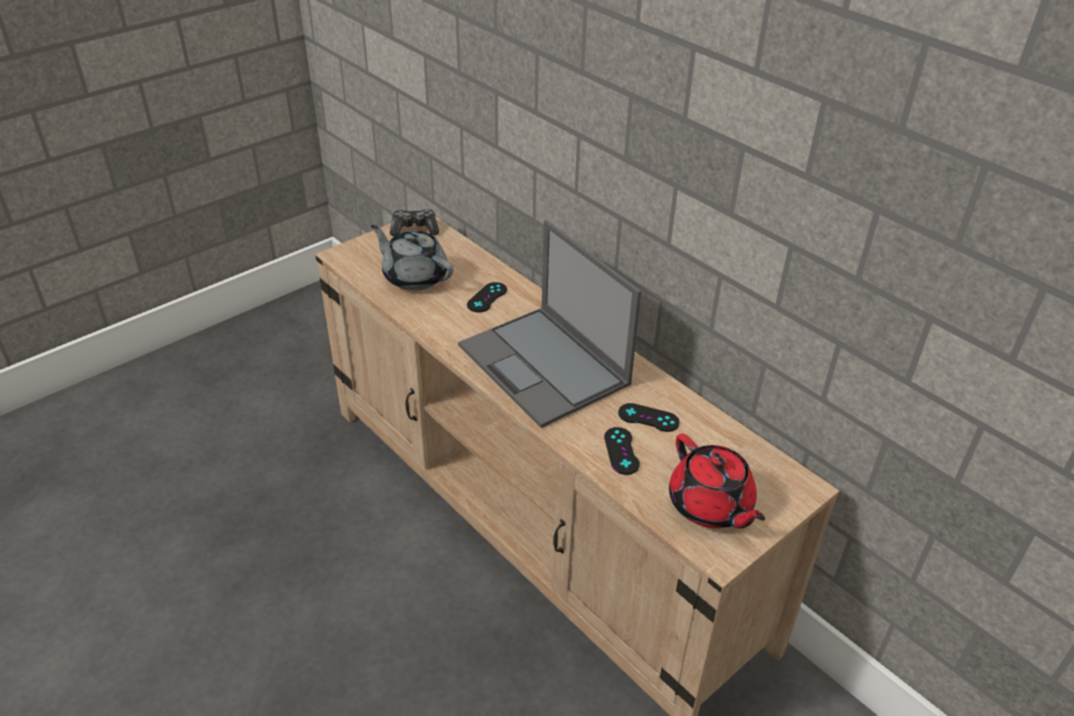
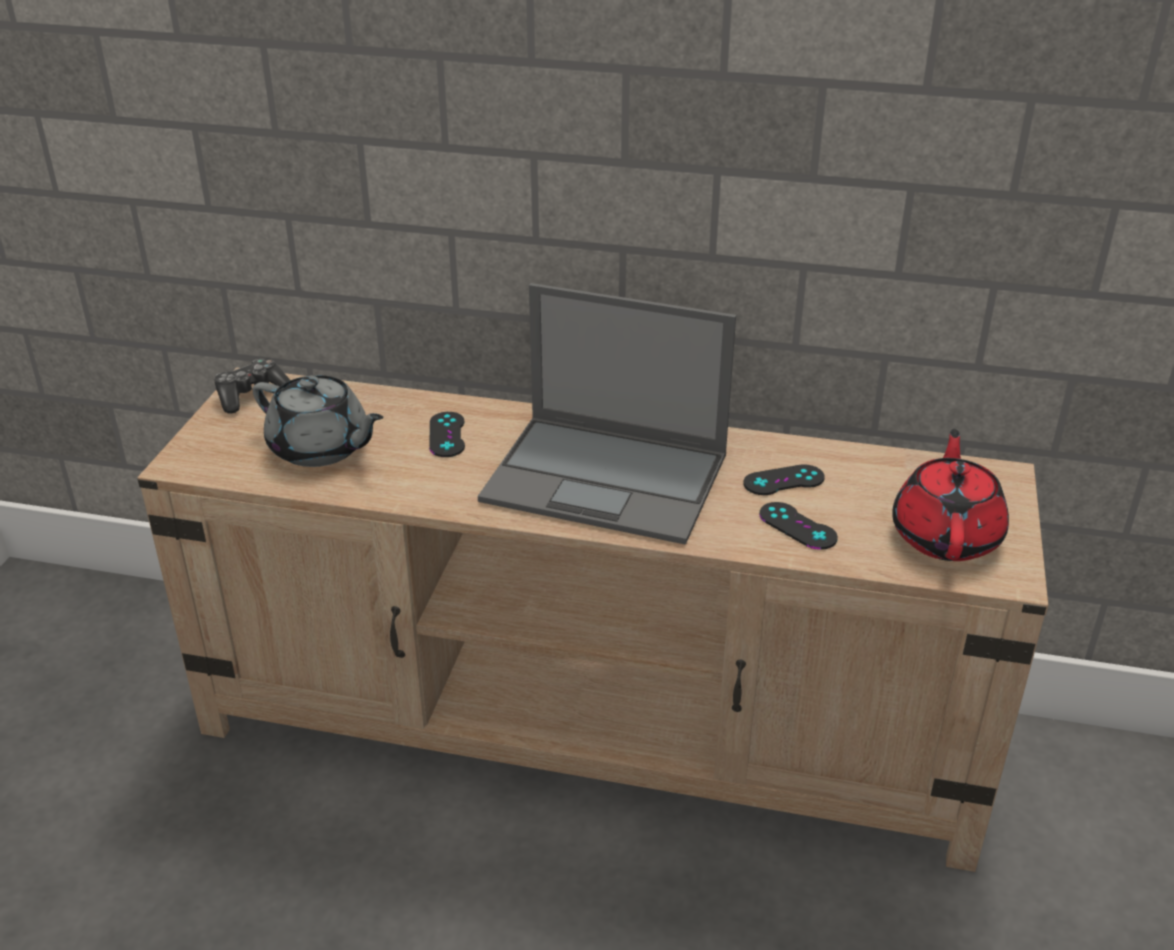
camera: 35 degrees left, 5 degrees down
grey teapot [371,225,454,291] -> grey teapot turned 150 degrees counterclockwise [253,375,383,467]
red teapot [669,434,765,528] -> red teapot turned 105 degrees counterclockwise [892,429,1009,561]

